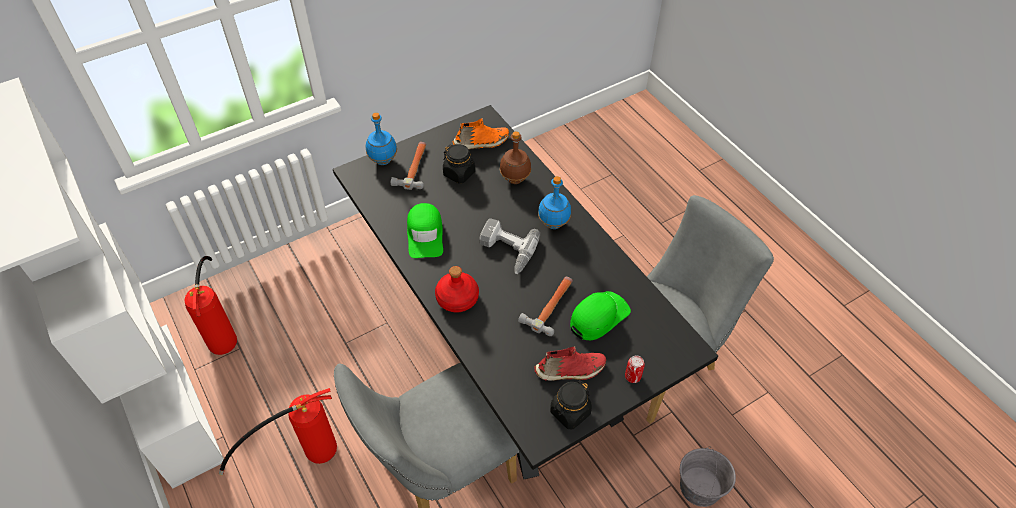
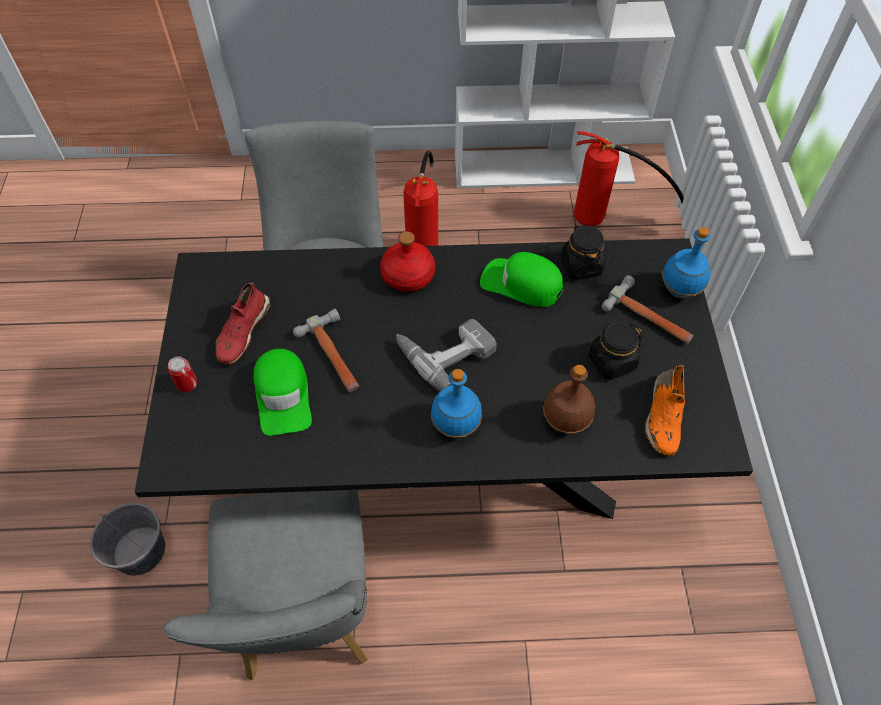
camera: 120 degrees right, 5 degrees up
black jar [550,381,592,429] -> black jar moved to [561,224,606,280]

